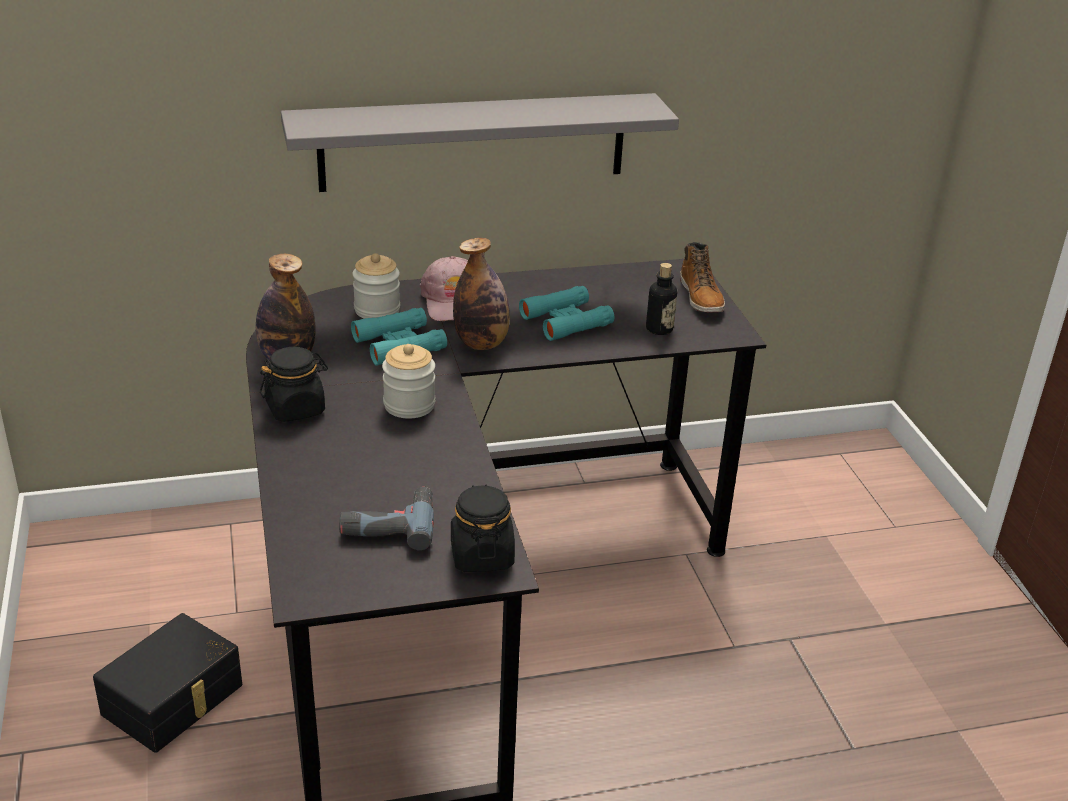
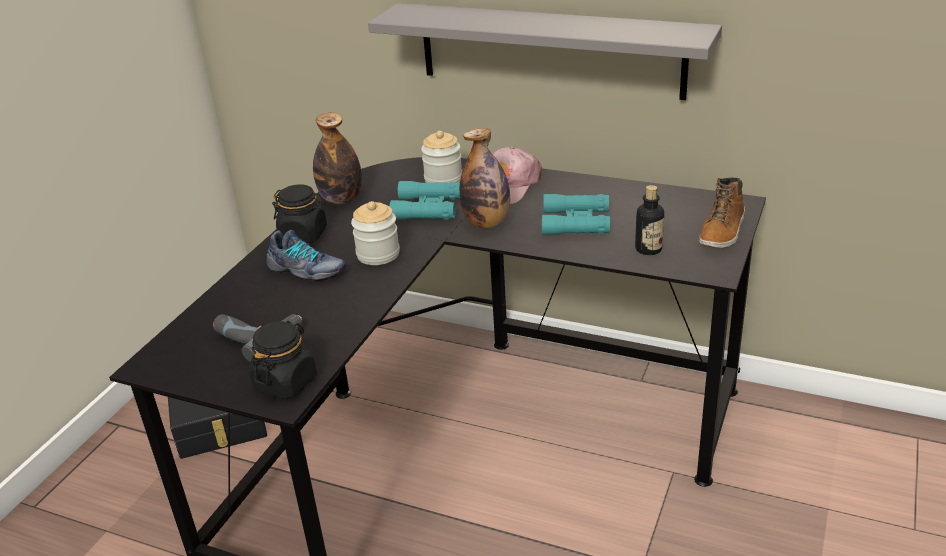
camera: 40 degrees right, 0 degrees up
none -> shoe [267,230,346,281]

